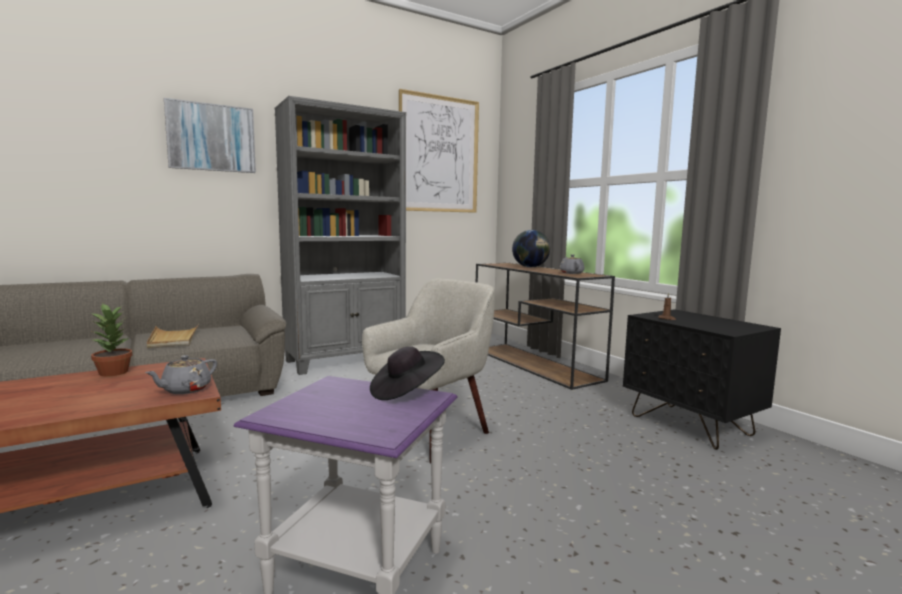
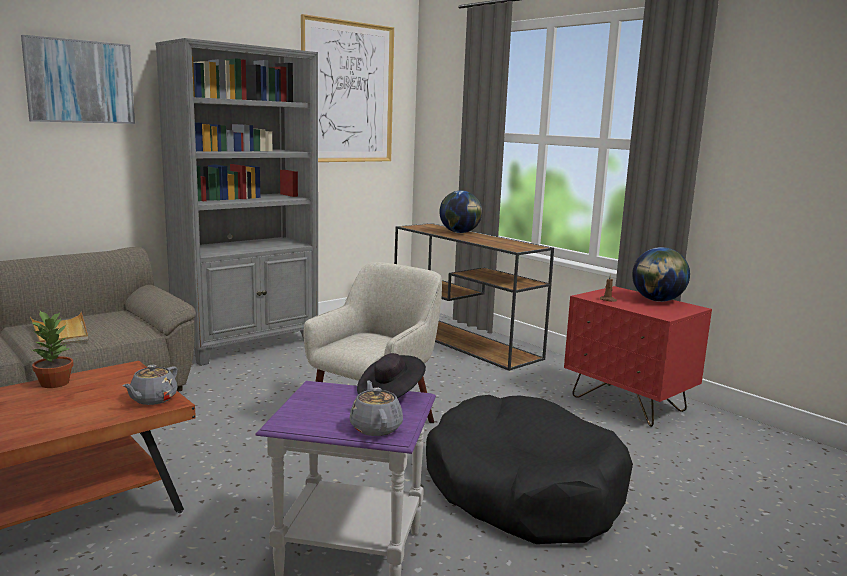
camera: 10 degrees left, 5 degrees up
grey teapot [560,254,585,274] -> grey teapot moved to [350,380,403,436]
black nightstand [623,309,781,450] -> red nightstand [564,286,712,427]
none -> black dog bed [426,395,633,544]
none -> globe [632,247,690,302]

